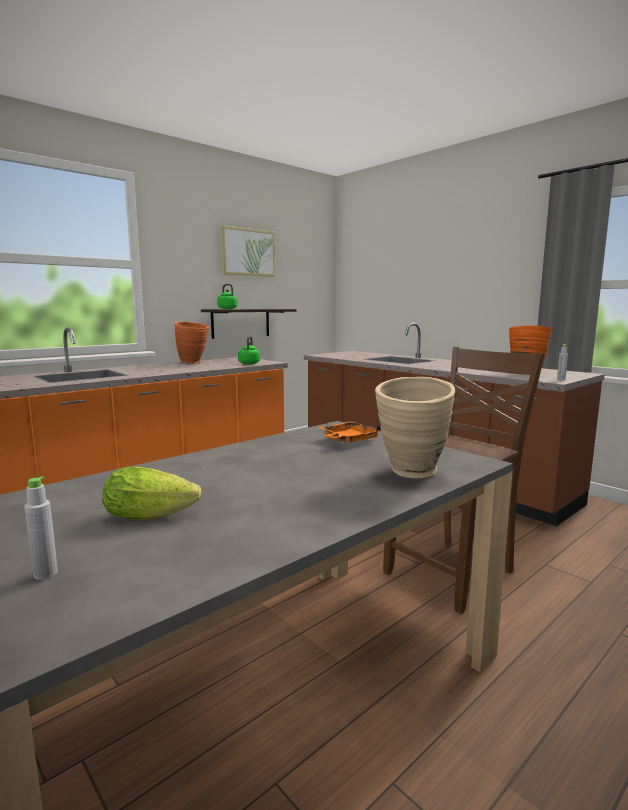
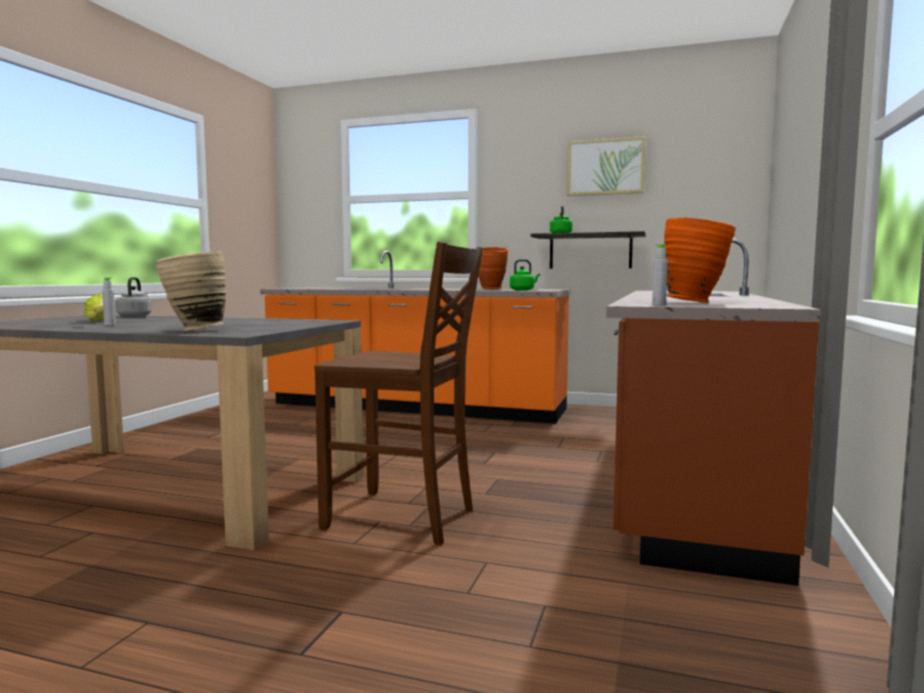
camera: 60 degrees right, 5 degrees down
grey bottle [24,477,58,580] -> grey bottle moved to [102,277,116,325]
orange tray [319,421,381,443] -> none
none -> grey kettle [115,277,152,317]

